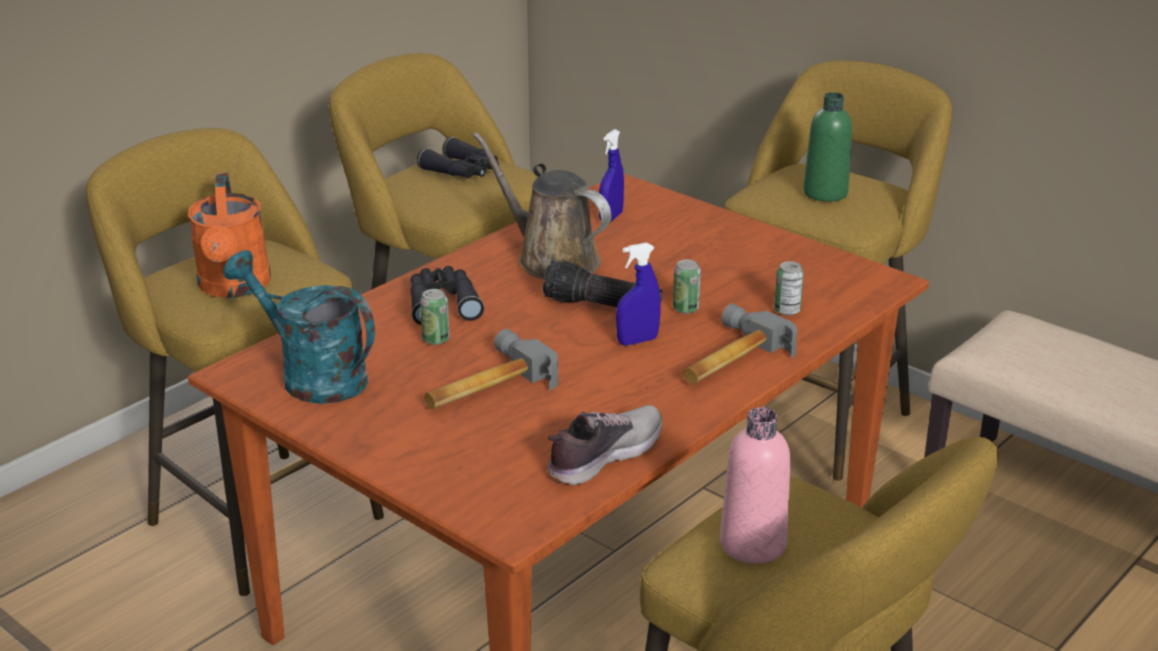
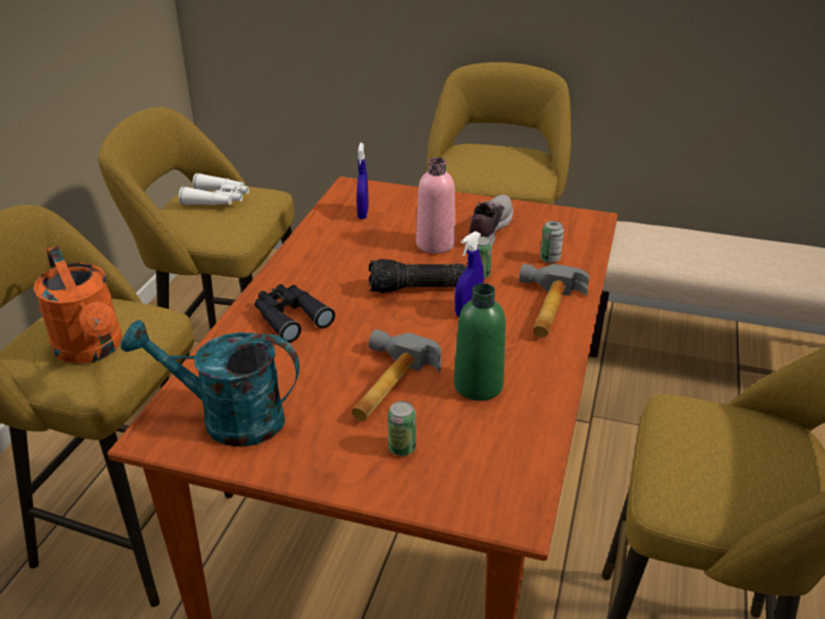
camera: 25 degrees left, 5 degrees up
black binoculars [417,137,499,178] -> white binoculars [178,173,249,205]
can [420,289,450,345] -> can moved to [388,401,416,456]
brown watering can [473,132,611,279] -> none
shoe [548,405,663,485] -> shoe moved to [468,194,513,245]
pink bottle [720,407,791,564] -> pink bottle moved to [416,157,455,254]
green bottle [803,92,852,202] -> green bottle moved to [454,283,506,401]

